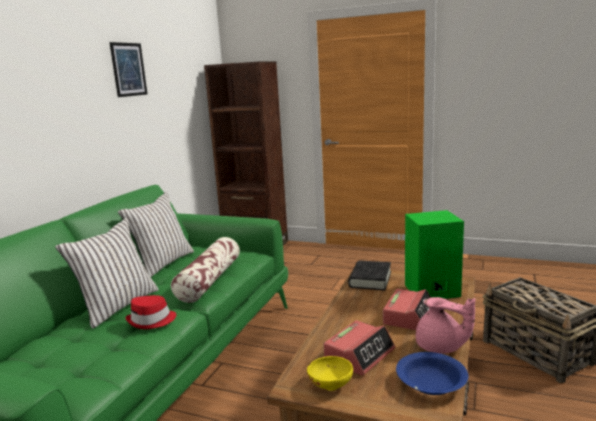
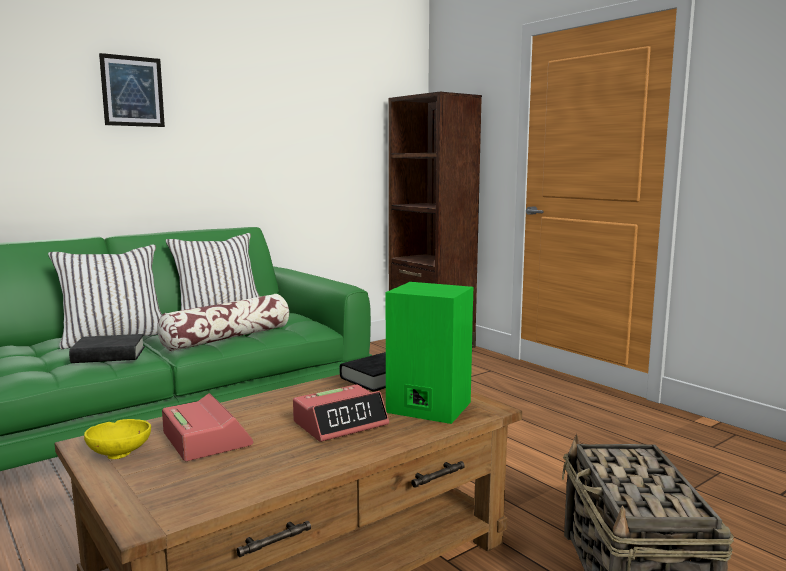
camera: 30 degrees right, 5 degrees down
picture [109,42,147,97] -> picture moved to [99,53,165,127]
red hat [125,295,176,329] -> black book [69,334,145,363]
alarm clock [324,320,395,376] -> alarm clock turned 105 degrees counterclockwise [162,393,253,461]
blue bowl [396,352,468,395] -> none
pink teapot [416,297,475,354] -> none

